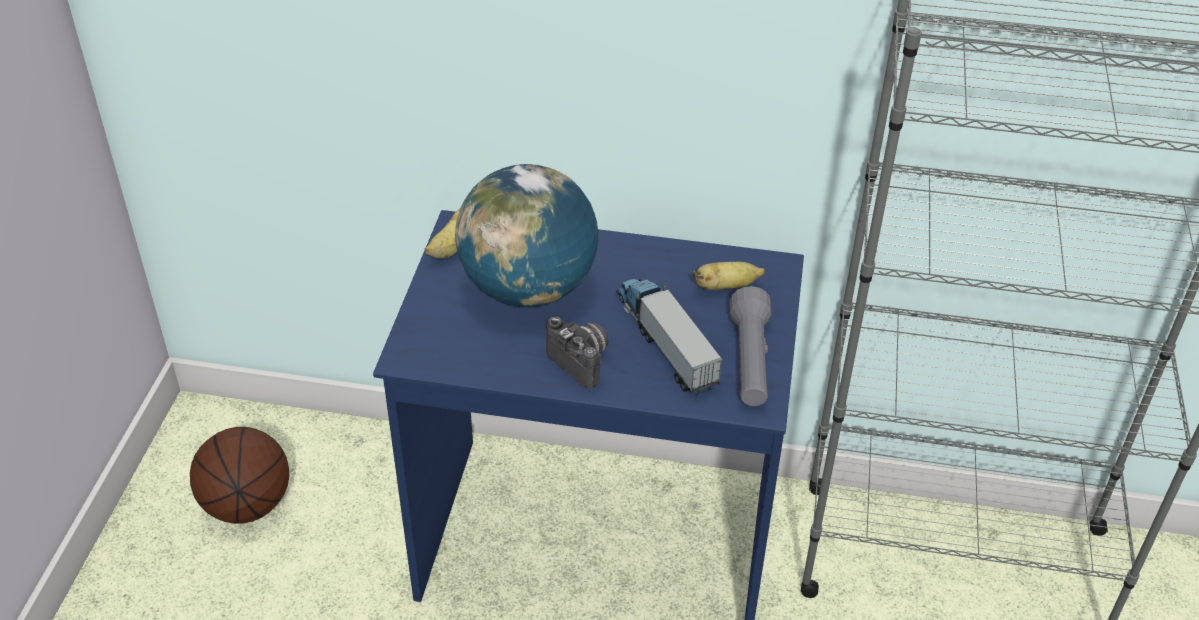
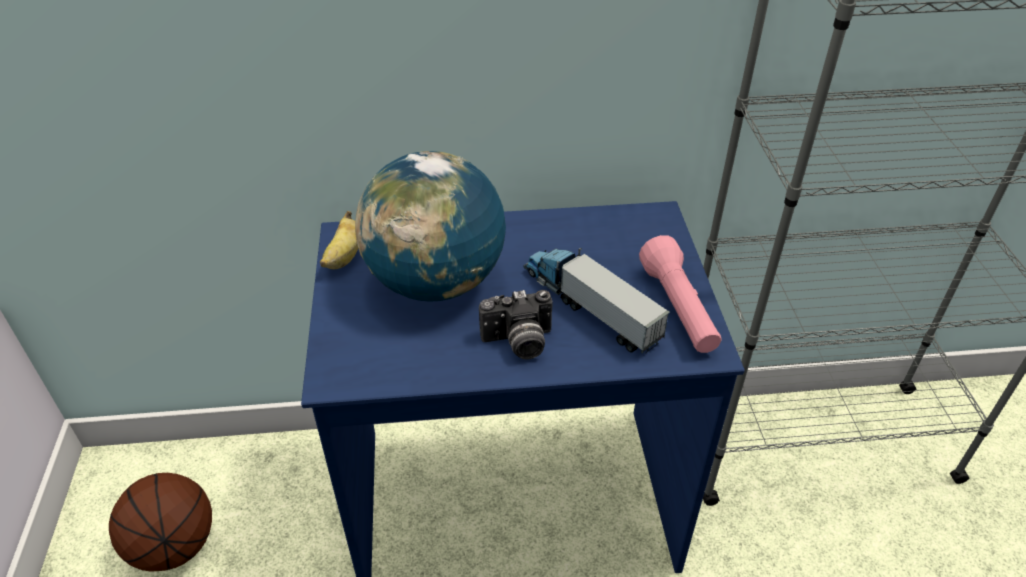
camera: 15 degrees left, 0 degrees up
camera [546,316,609,389] -> camera turned 135 degrees clockwise [479,290,553,359]
banana [693,262,765,290] -> none
grey flashlight [730,286,771,406] -> pink flashlight [639,235,721,353]

